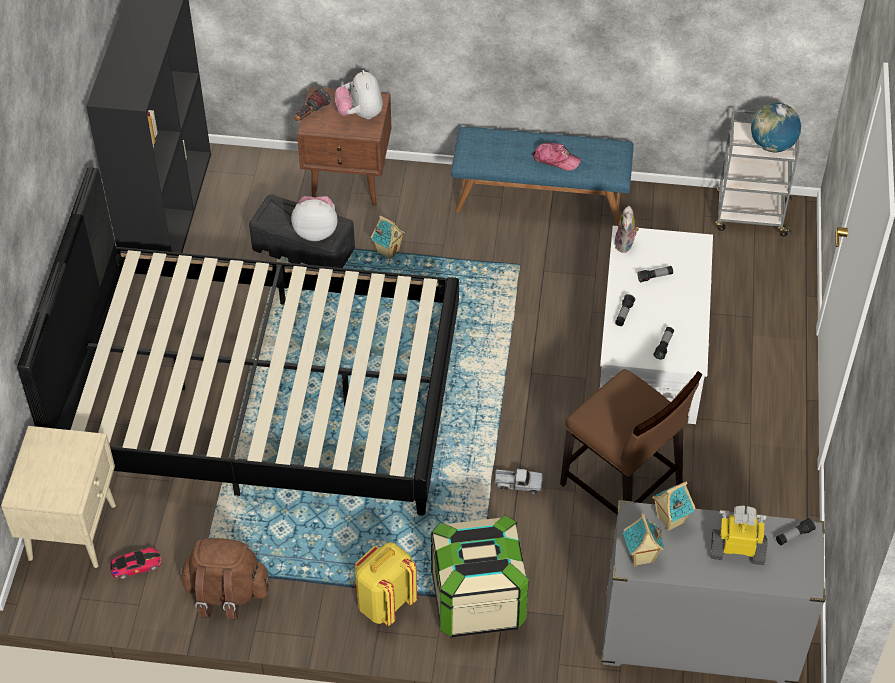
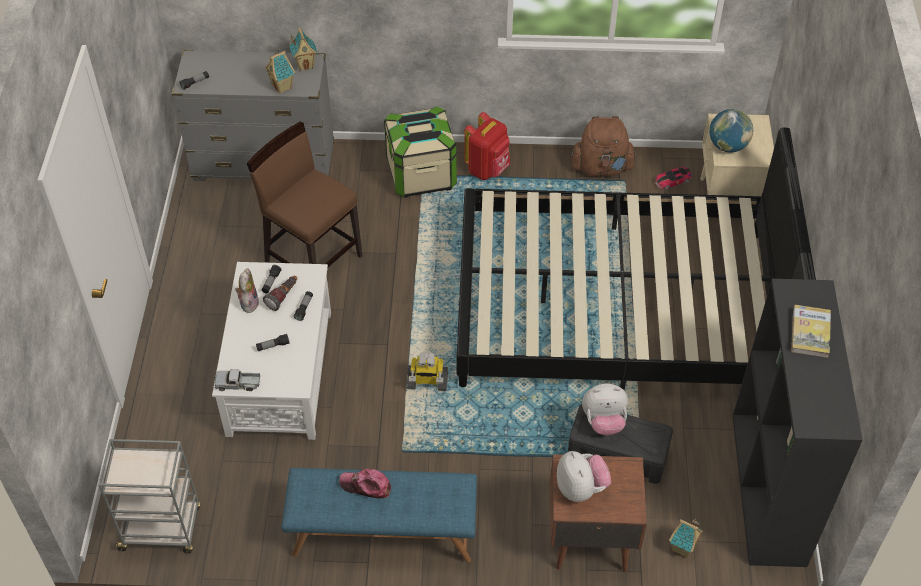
camera: 175 degrees right, 0 degrees up
flashlight [294,88,331,121] -> flashlight moved to [263,275,297,311]
yellow backpack [355,542,417,626] -> red backpack [464,112,510,180]
toy house [371,215,405,259] -> toy house moved to [669,519,703,558]
toy truck [494,469,543,494] -> toy truck moved to [215,369,260,391]
plush toy [614,206,639,253] -> plush toy moved to [235,268,259,313]
toy robot [711,506,768,565] -> toy robot moved to [407,352,448,391]
globe [751,103,801,152] -> globe moved to [709,109,753,153]
none -> book [791,305,831,358]

